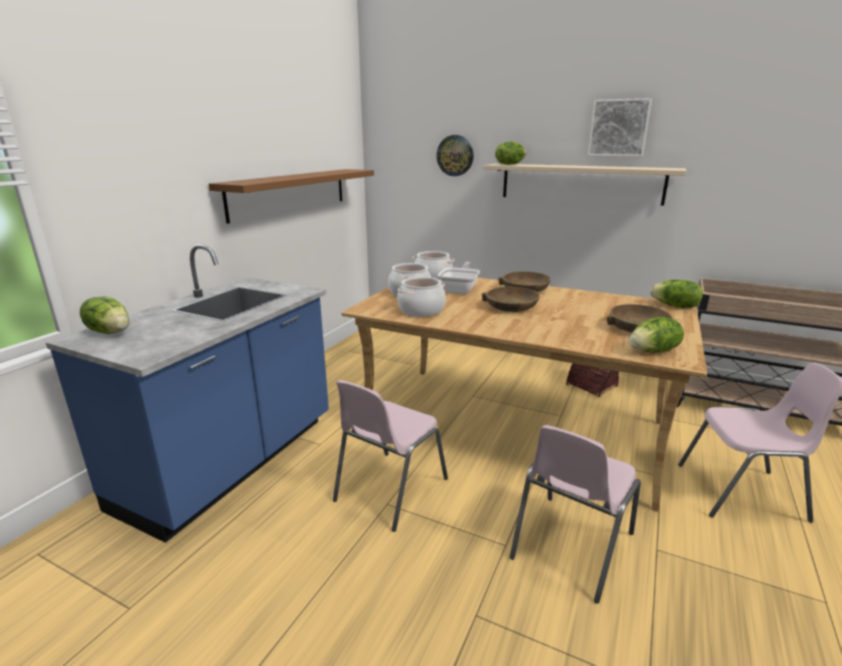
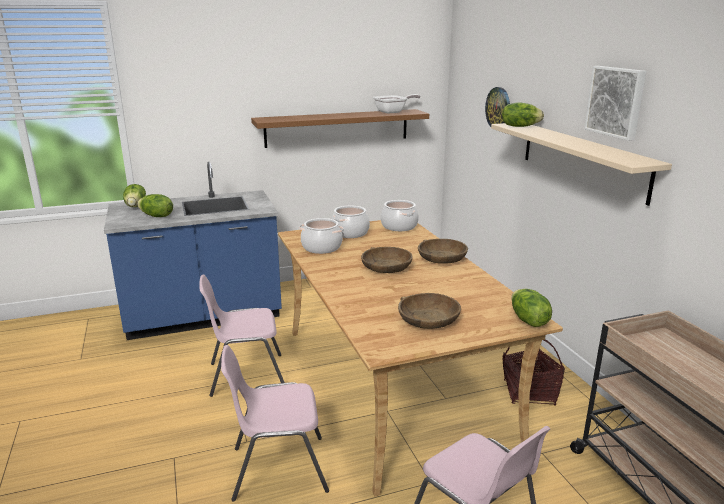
camera: 45 degrees right, 0 degrees up
frying pan [438,262,480,294] -> frying pan moved to [373,94,420,114]
lettuce [629,317,684,353] -> lettuce moved to [137,194,173,217]

